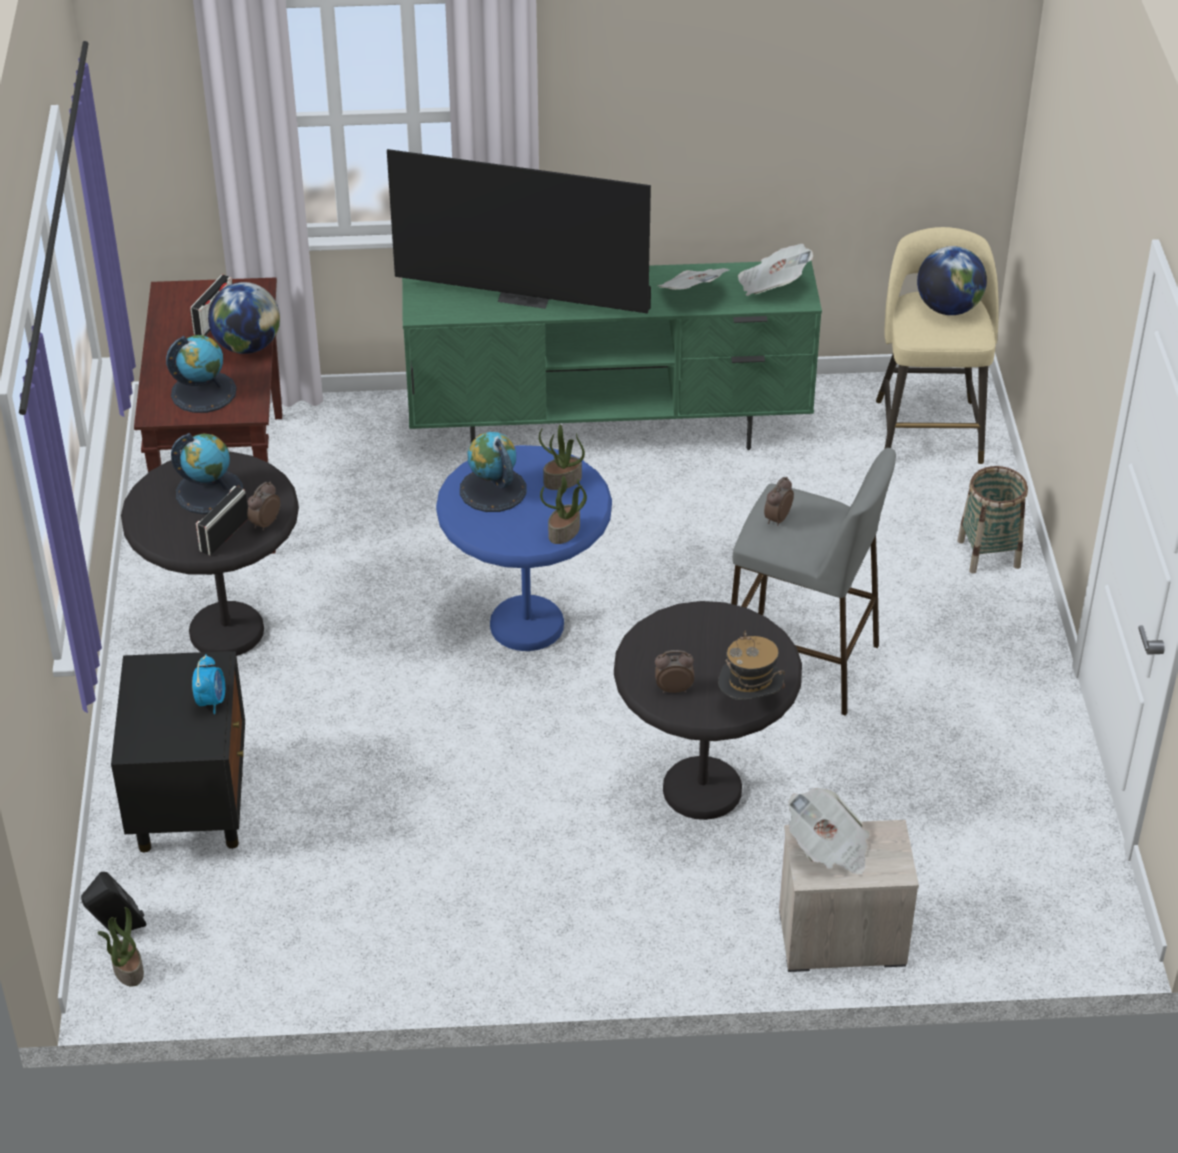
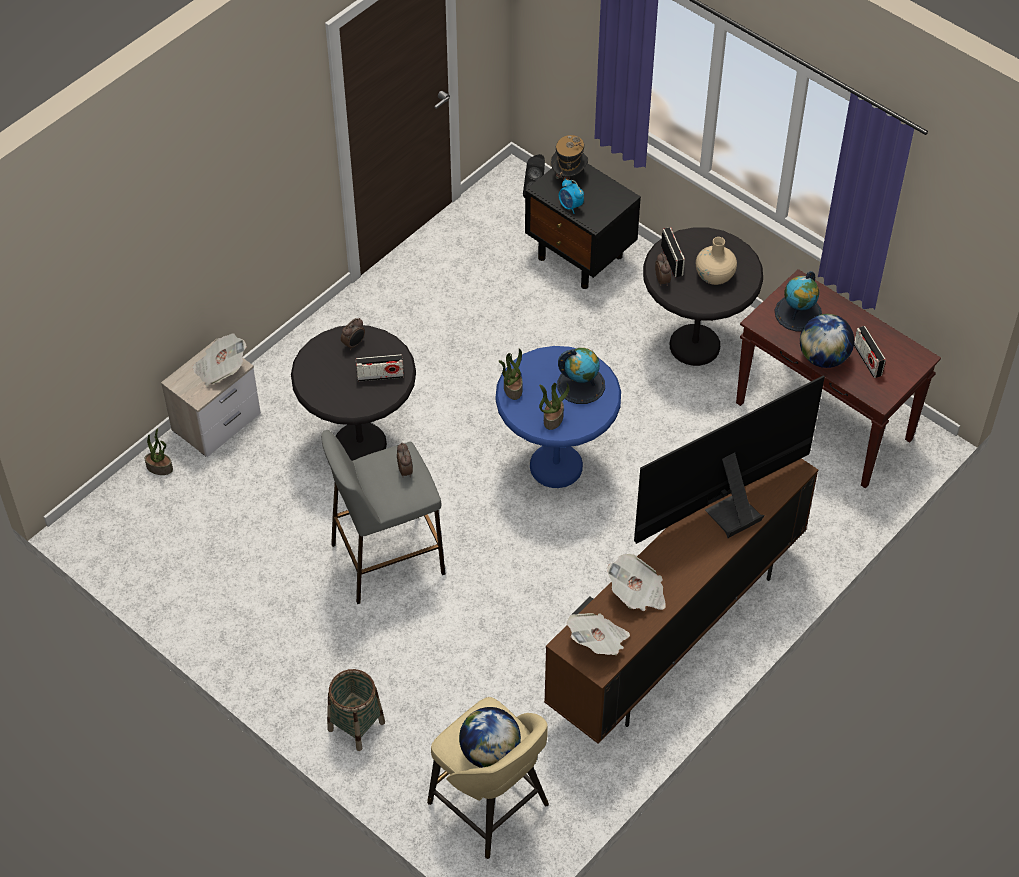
camera: 135 degrees right, 10 degrees up
potted plant [97,907,144,987] -> potted plant moved to [145,428,173,475]
globe [171,433,243,514] -> beige vase [696,237,737,285]
green tv stand [402,261,822,450] -> brown tv stand [544,458,818,744]
hat [718,631,785,700] -> hat moved to [551,135,588,181]
none -> radio [356,354,404,382]

